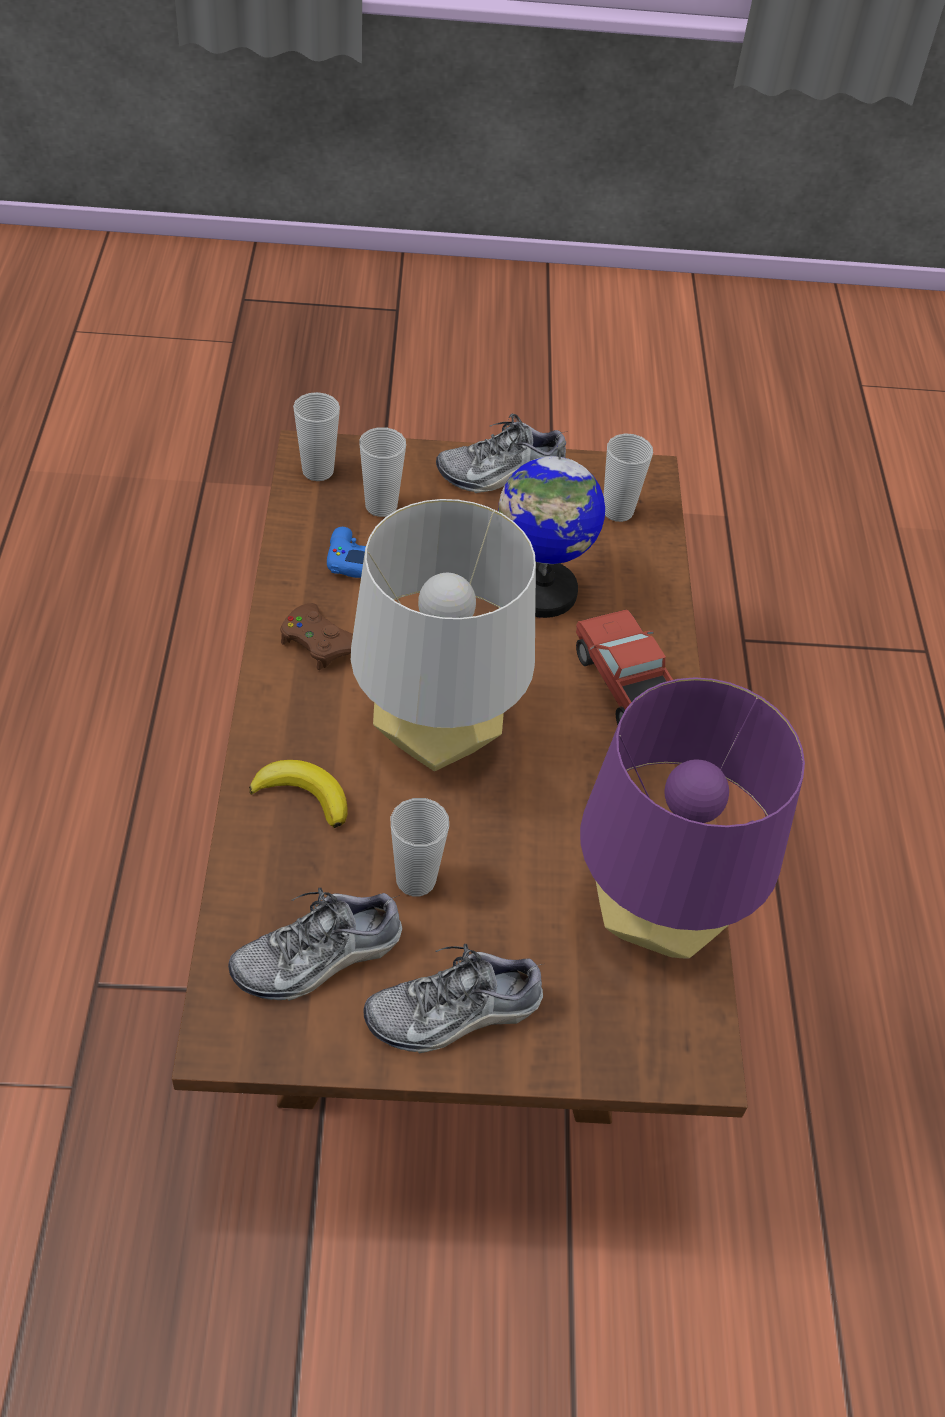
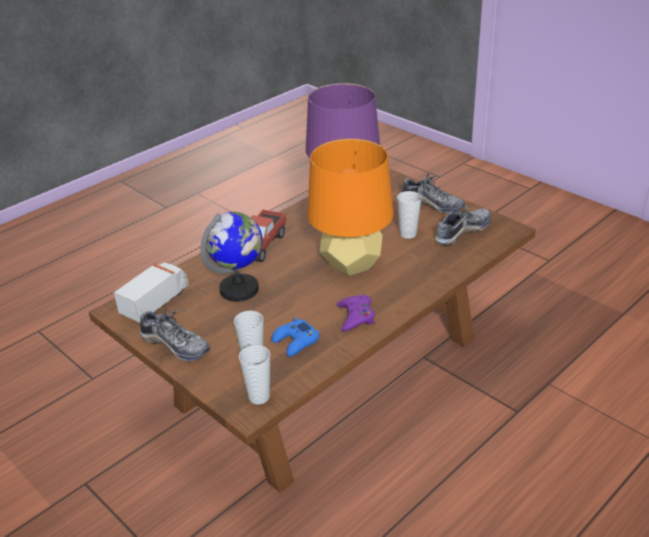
camera: 130 degrees left, 15 degrees down
shoe [228,888,402,1001] -> shoe turned 60 degrees counterclockwise [435,201,491,245]
banana [249,760,348,828] -> none
brown game controller [280,603,353,670] -> purple game controller [337,295,375,331]
grey table lamp [351,499,536,771] -> orange table lamp [307,139,394,276]
cup [603,433,653,522] -> toy truck [114,263,189,323]

